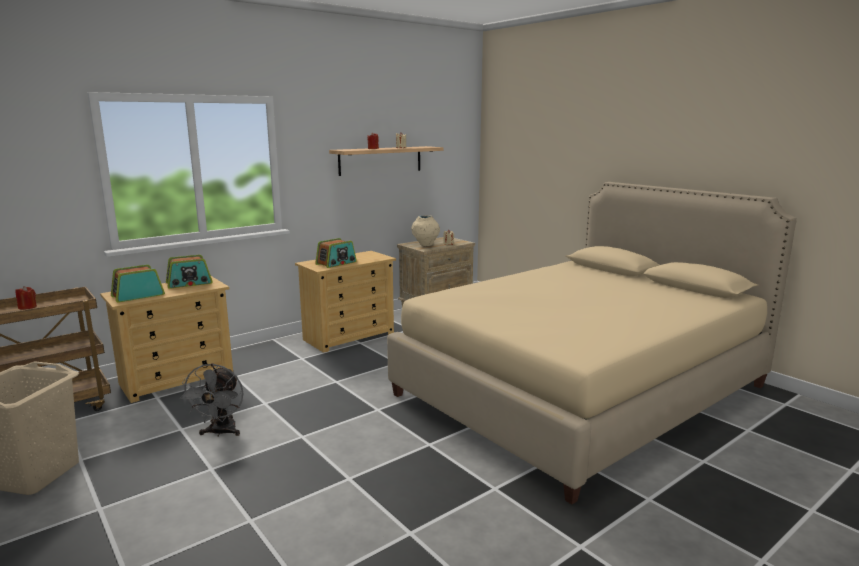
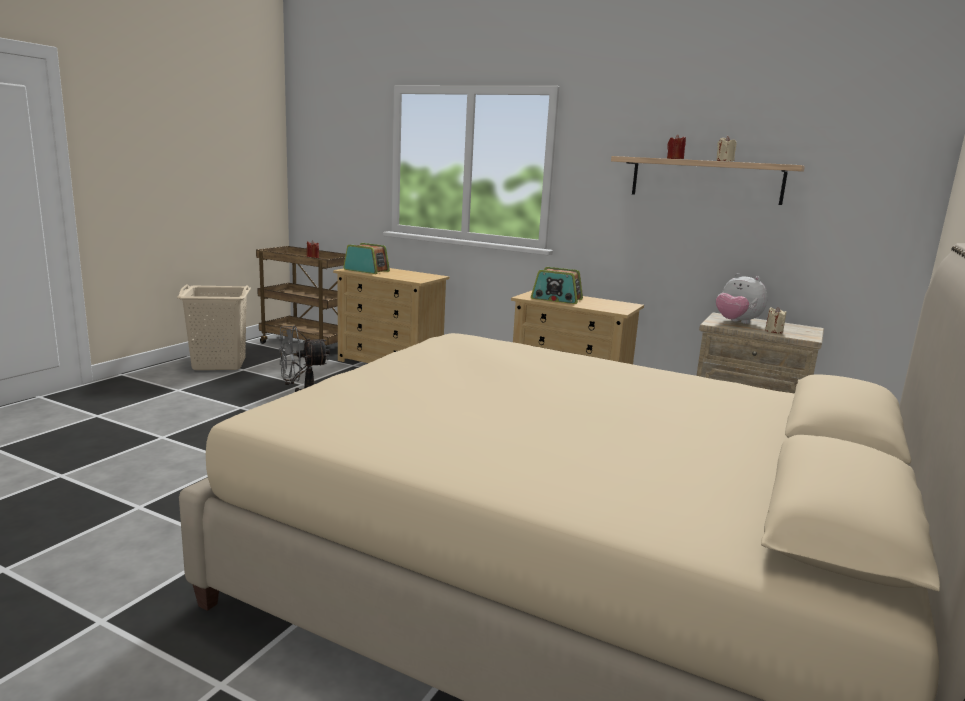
camera: 65 degrees right, 0 degrees up
radio [166,255,213,289] -> none
beige vase [411,215,440,246] -> plush toy [716,273,768,324]

